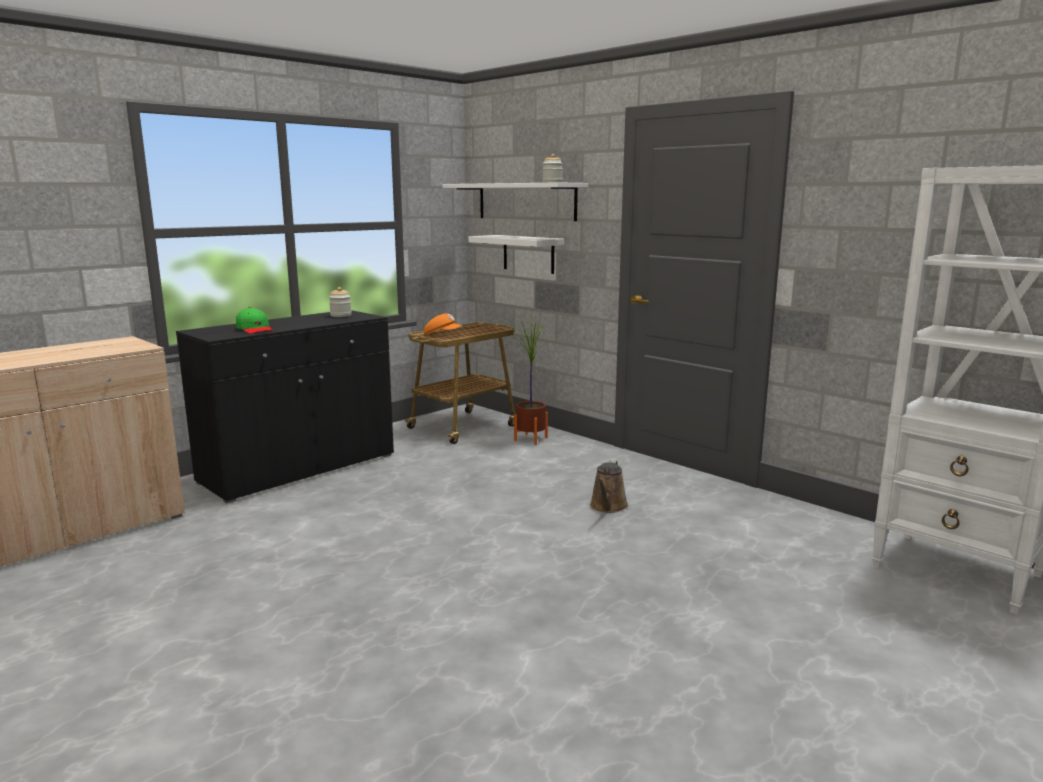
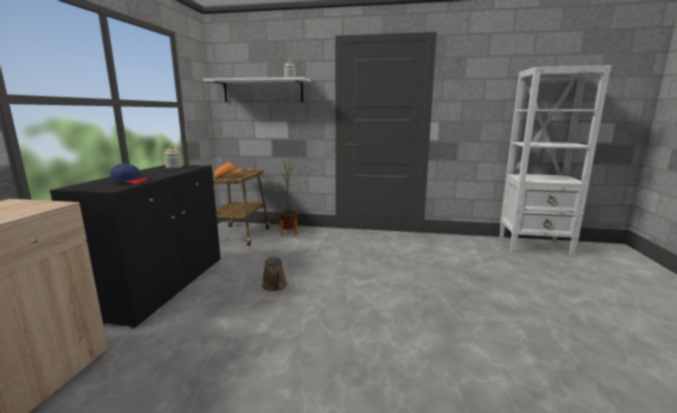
camera: 35 degrees left, 0 degrees up
green cap [236,307,273,334] -> blue cap [110,163,151,184]
white shelf [468,235,564,274] -> none
brown watering can [590,460,628,513] -> brown watering can moved to [262,255,288,291]

